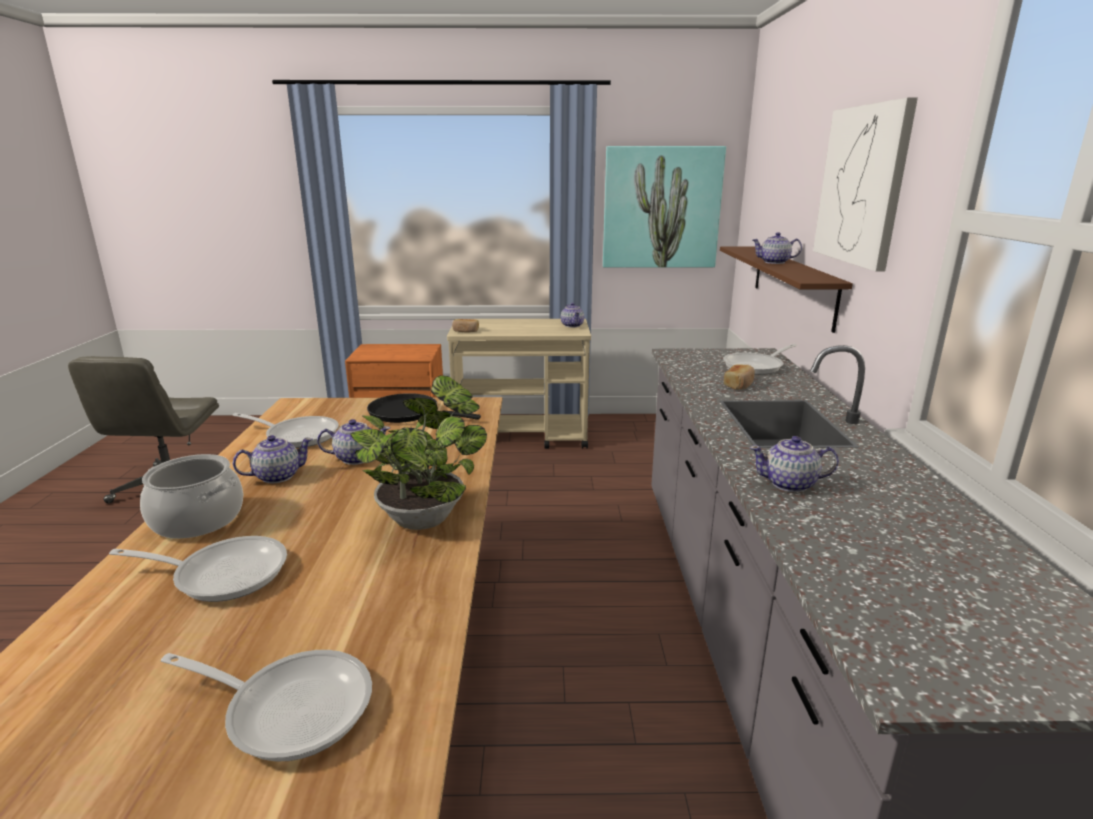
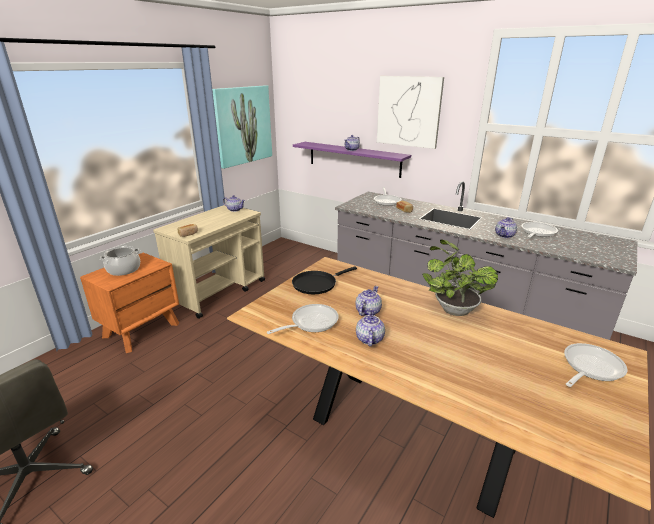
camera: 55 degrees left, 5 degrees up
frying pan [109,536,287,602] -> frying pan moved to [521,222,558,238]
cooking pot [140,454,243,539] -> cooking pot moved to [100,246,140,276]
brown shelf [720,246,853,333] -> purple shelf [293,142,411,178]

